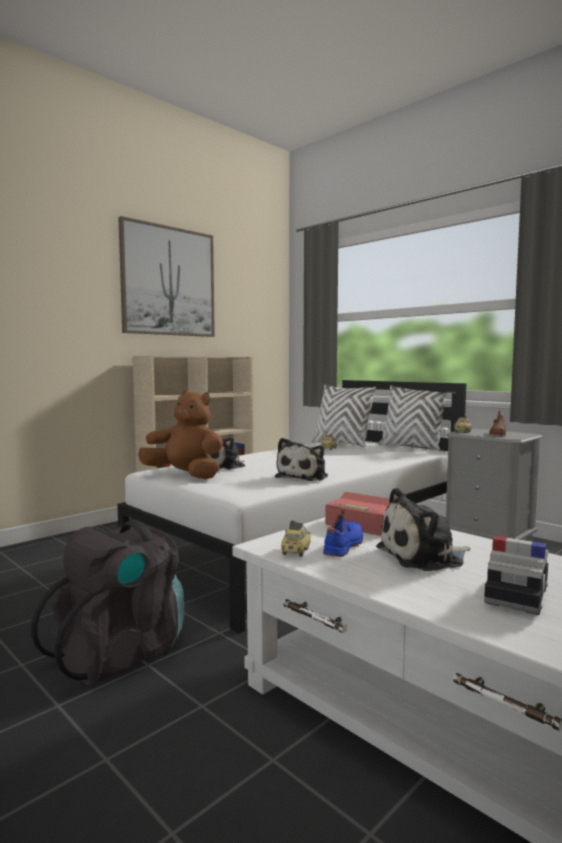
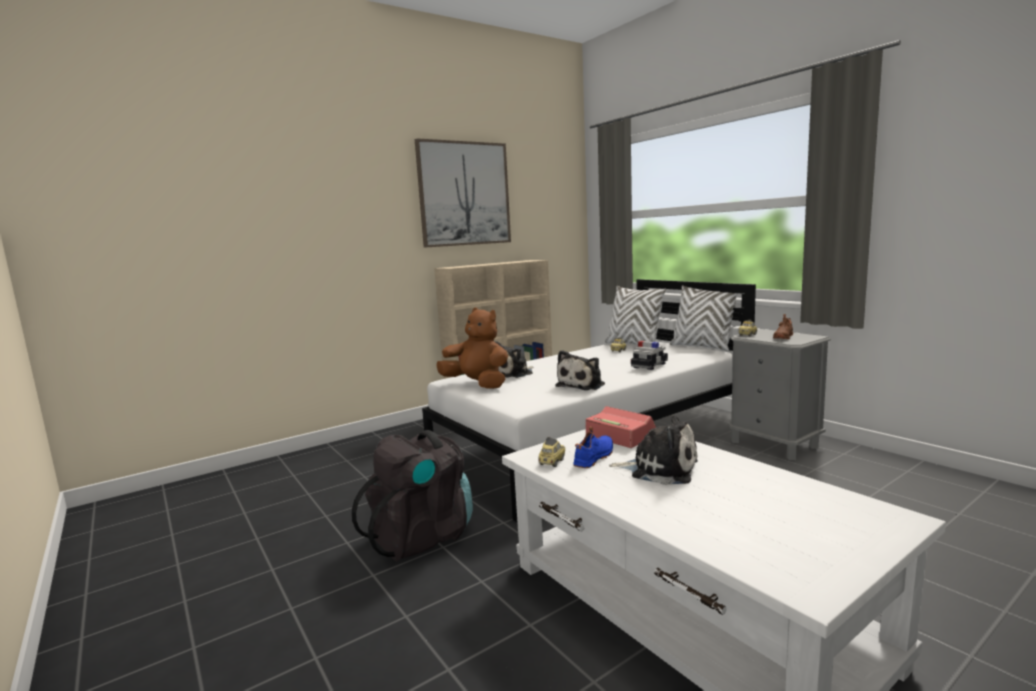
camera: 10 degrees right, 5 degrees up
plush toy [376,488,471,571] -> plush toy turned 150 degrees counterclockwise [609,415,698,485]
toy car [484,536,548,615] -> toy car moved to [631,341,668,370]

